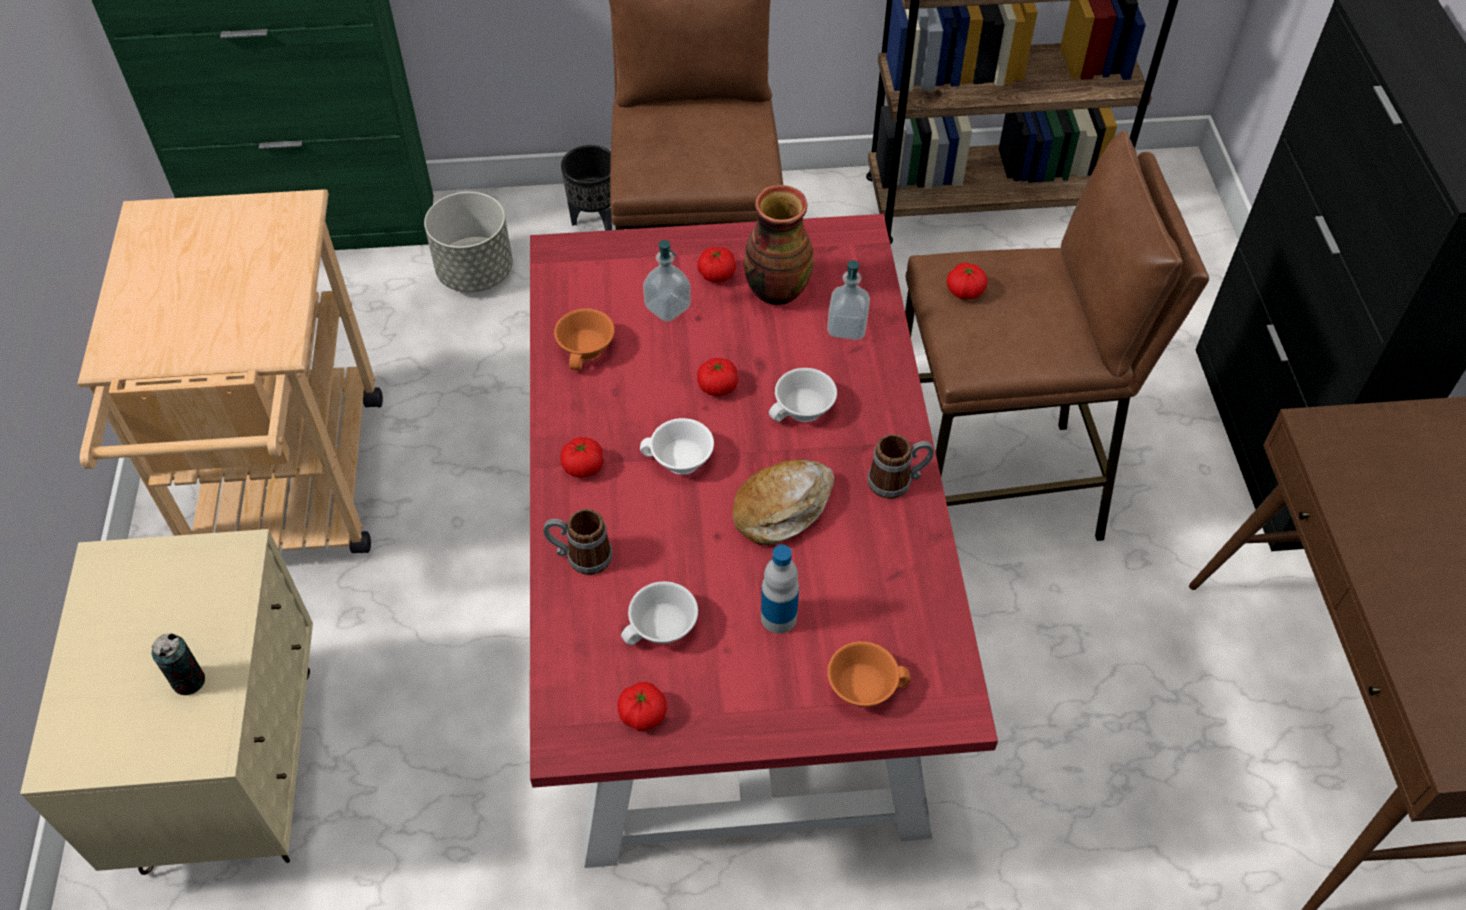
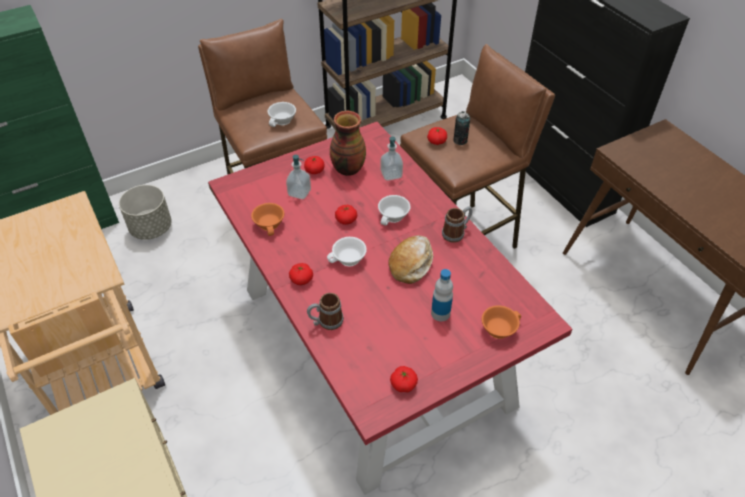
camera: 25 degrees left, 5 degrees down
can [151,633,205,695] -> can moved to [453,111,470,145]
black planter [561,145,612,231] -> none
white cup [621,581,698,645] -> white cup moved to [267,102,296,127]

